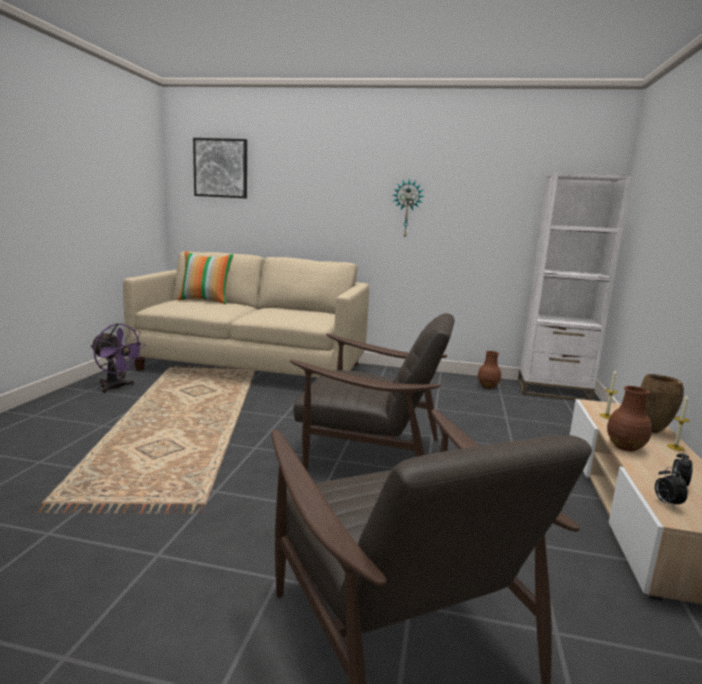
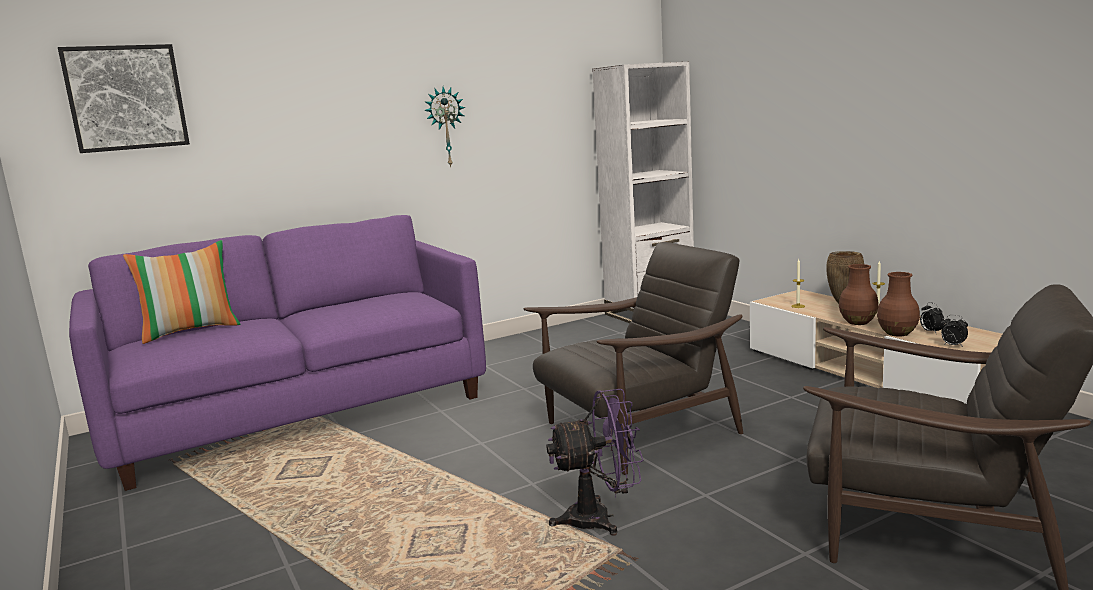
camera: 40 degrees left, 0 degrees up
purple fan [91,323,146,393] -> purple fan moved to [546,389,643,536]
beige sofa [123,251,369,378] -> purple sofa [69,215,486,491]
brown vase [478,351,501,389] -> brown vase moved to [877,272,920,337]

